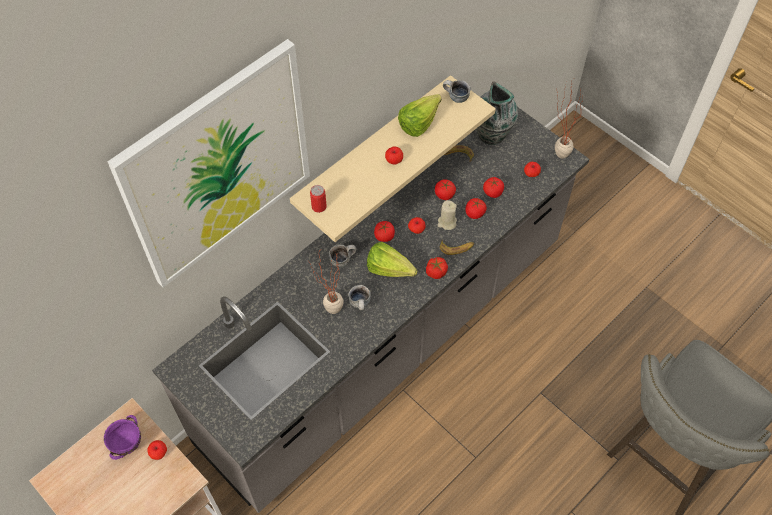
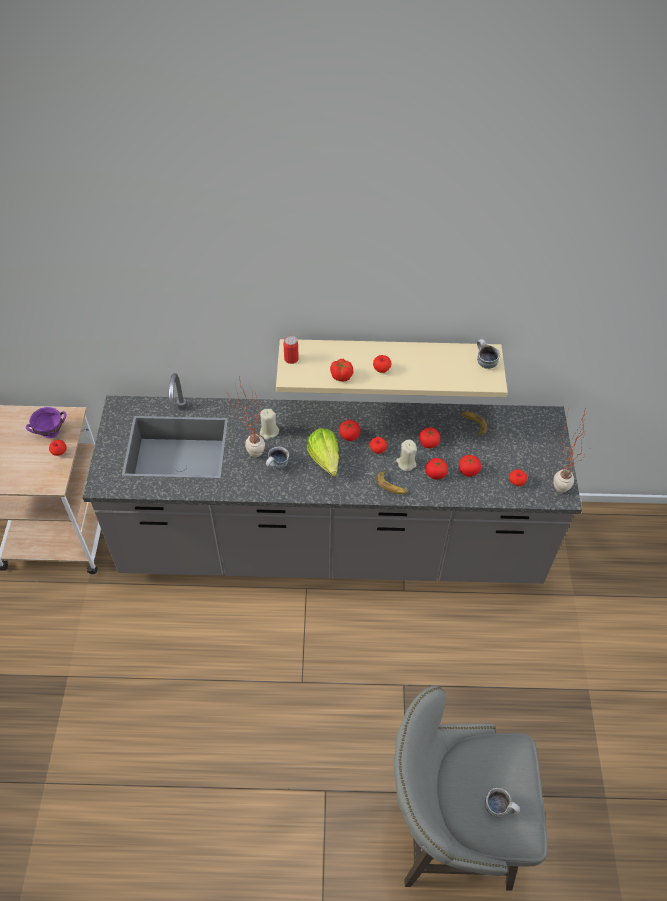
camera: 45 degrees right, 5 degrees down
picture [107,39,310,288] -> none
mug [329,245,356,268] -> mug moved to [485,788,520,817]
lettuce [398,94,442,137] -> none
tomato [426,257,448,279] -> tomato moved to [330,359,353,382]
vase [476,81,518,145] -> none
none -> beige candle [260,409,279,440]

